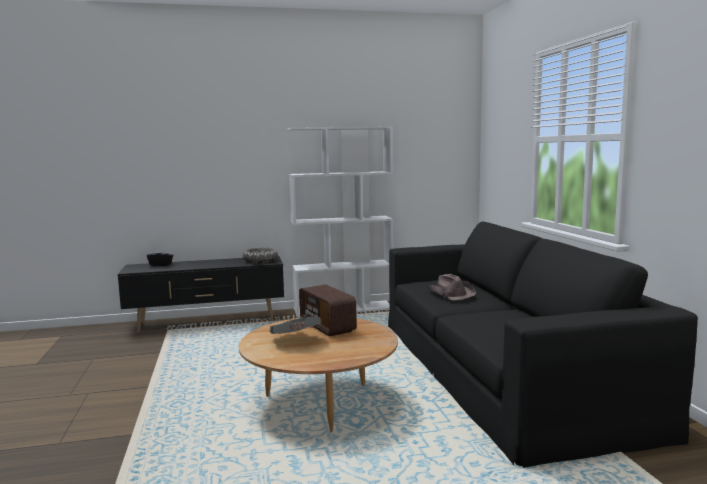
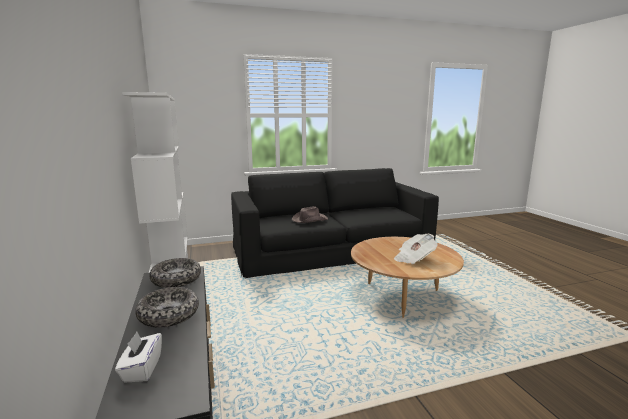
camera: 95 degrees left, 5 degrees up
black tissue box [147,247,173,266] -> white tissue box [115,332,162,383]
radio [299,285,357,336] -> none
none -> bowl [135,287,199,328]

